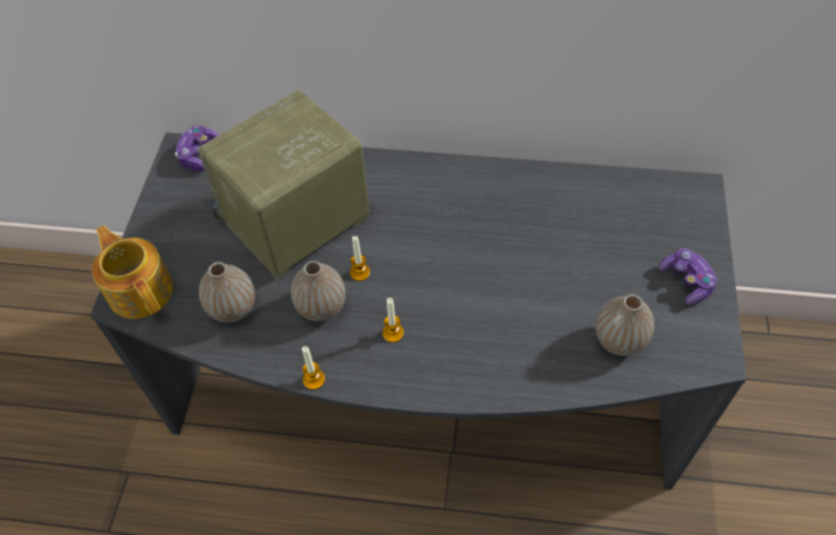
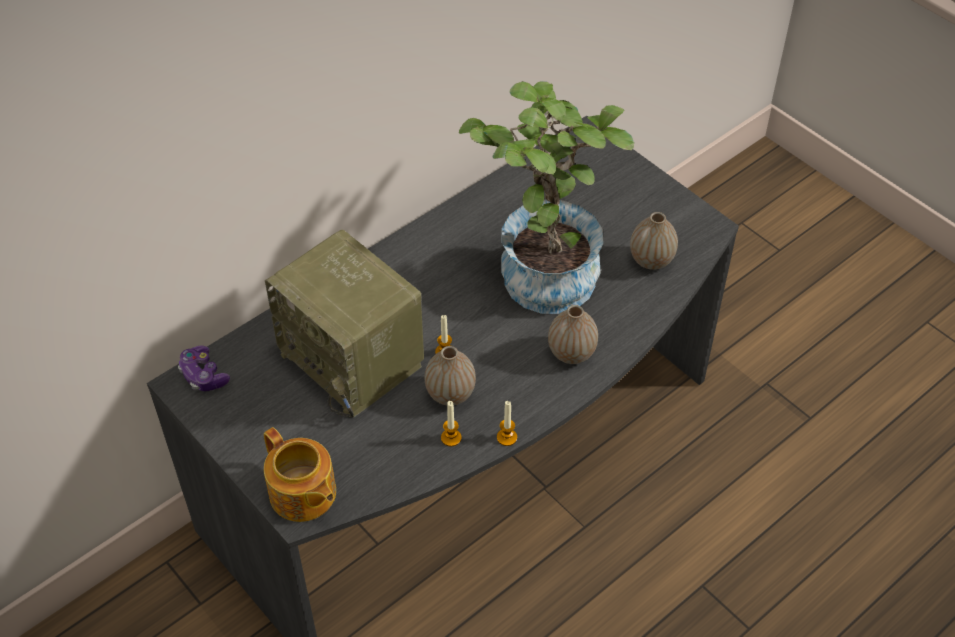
camera: 50 degrees left, 5 degrees down
teapot [92,225,173,319] -> teapot turned 135 degrees counterclockwise [264,427,336,522]
radio [198,90,369,279] -> radio turned 45 degrees counterclockwise [265,230,424,418]
vase [199,262,255,323] -> vase moved to [548,305,598,364]
candle [382,298,404,343] -> candle moved to [441,401,462,446]
game controller [658,248,716,305] -> none
none -> potted plant [459,81,634,314]

